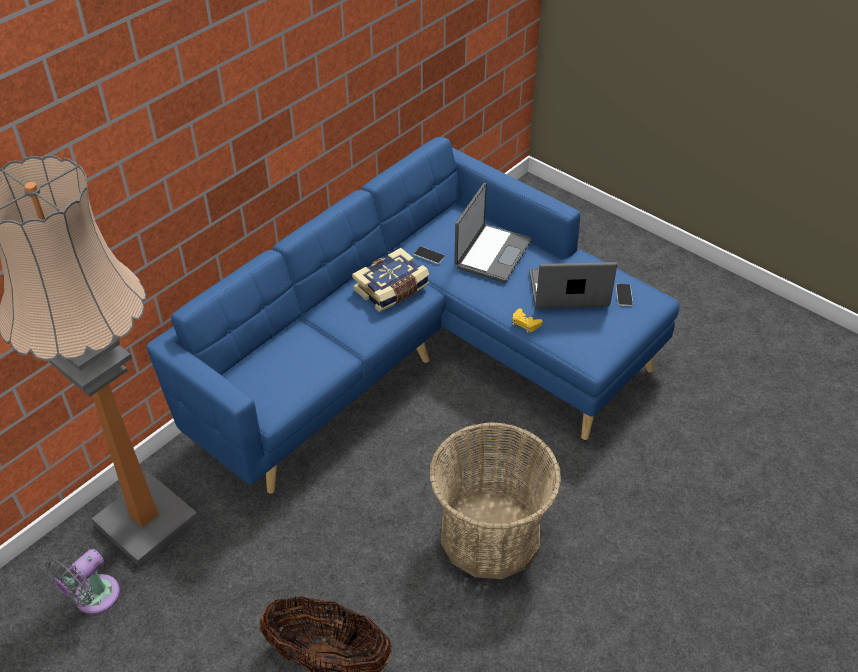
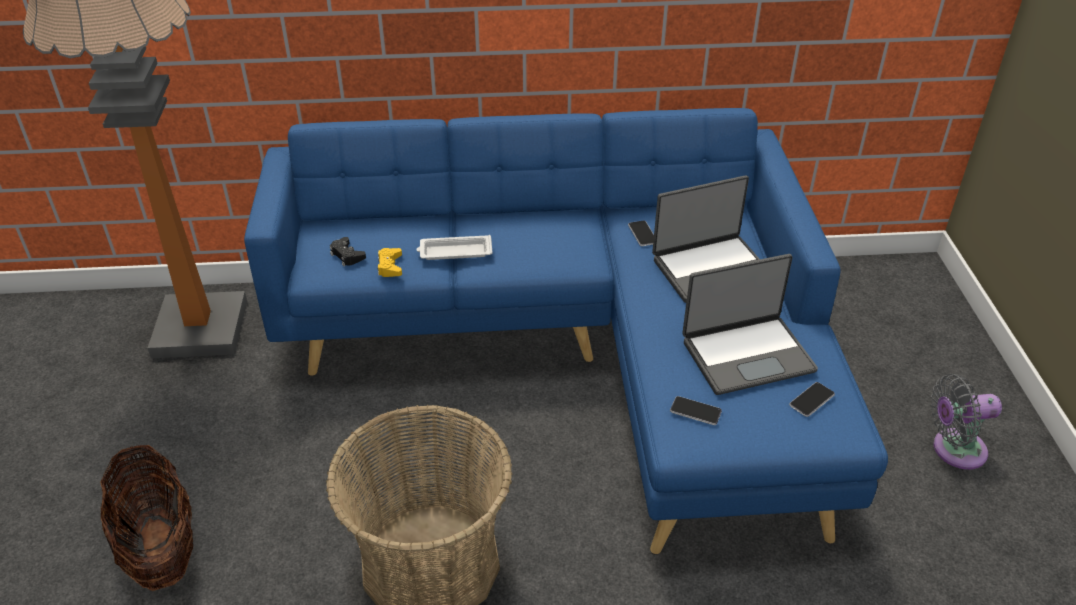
camera: 45 degrees right, 5 degrees down
grey fan [44,549,120,615] -> grey fan moved to [931,374,1002,469]
book [352,248,429,312] -> none
yellow game controller [512,308,542,333] -> yellow game controller moved to [378,248,402,277]
laptop [529,262,617,309] -> laptop turned 120 degrees clockwise [682,254,818,395]
none -> black game controller [330,237,366,266]
none -> white tray [416,235,493,260]
none -> phone [670,396,722,425]

